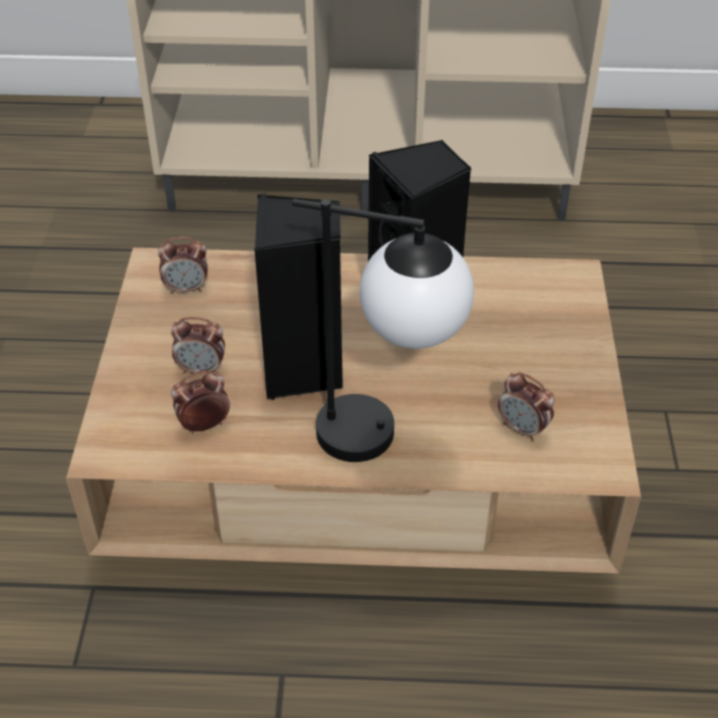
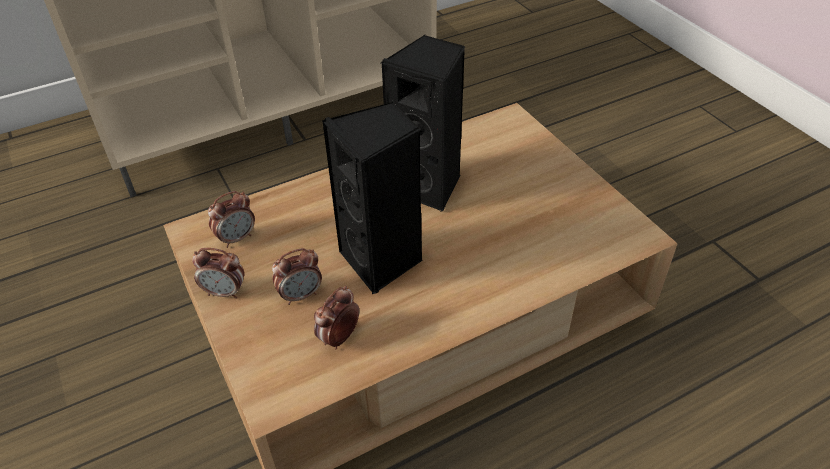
camera: 30 degrees left, 0 degrees up
table lamp [292,199,474,462] -> none
alarm clock [498,372,555,441] -> alarm clock moved to [192,248,245,299]

